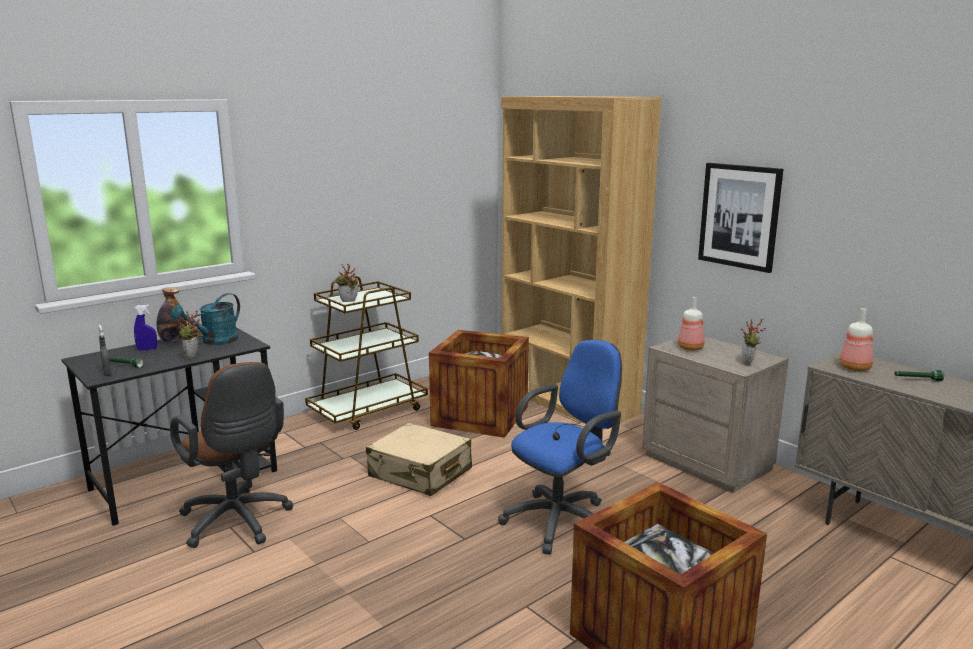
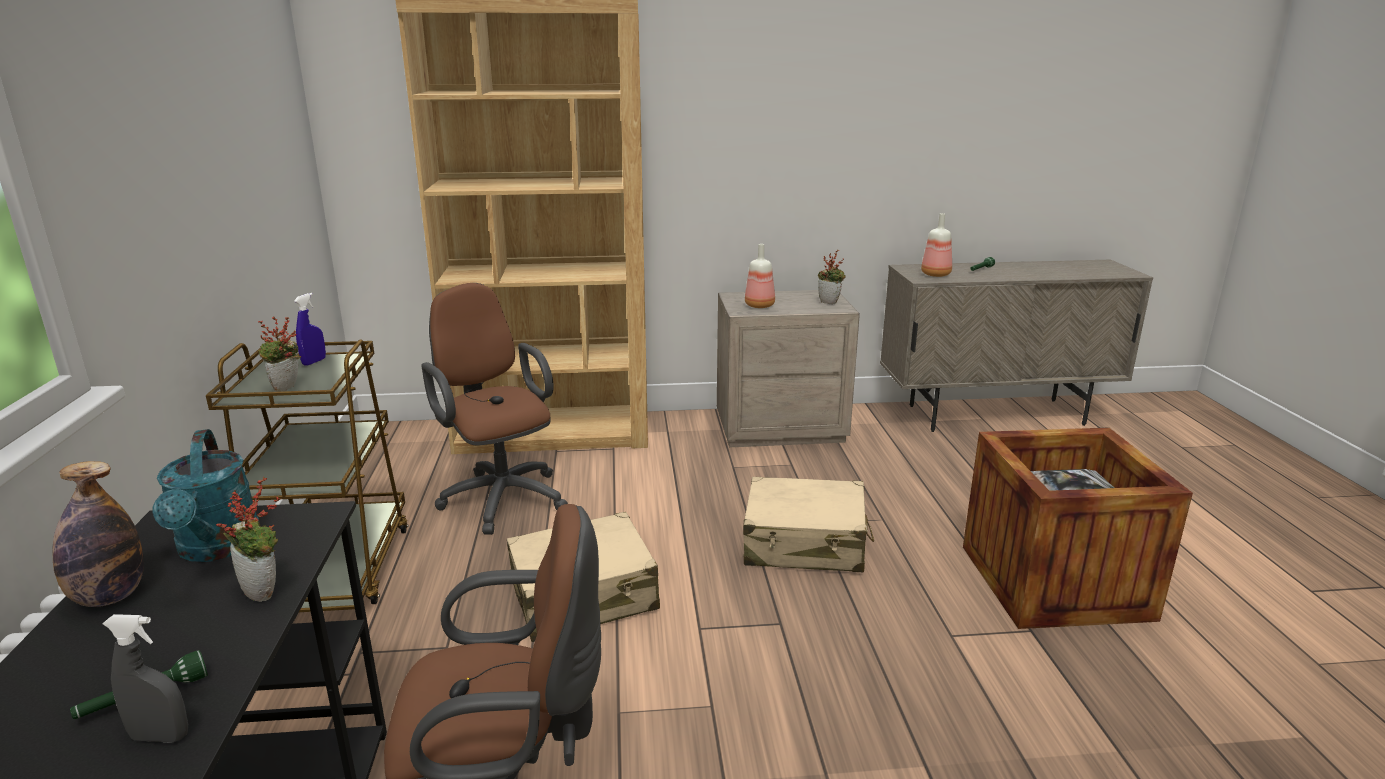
camera: 55 degrees left, 5 degrees up
blue spray bottle [134,304,157,351] -> blue spray bottle moved to [294,293,326,366]
crate [429,330,529,438] -> brown office chair [422,283,568,535]
blue office chair [498,340,622,555] -> beige suitcase [743,477,874,572]
picture [698,163,783,273] -> none

